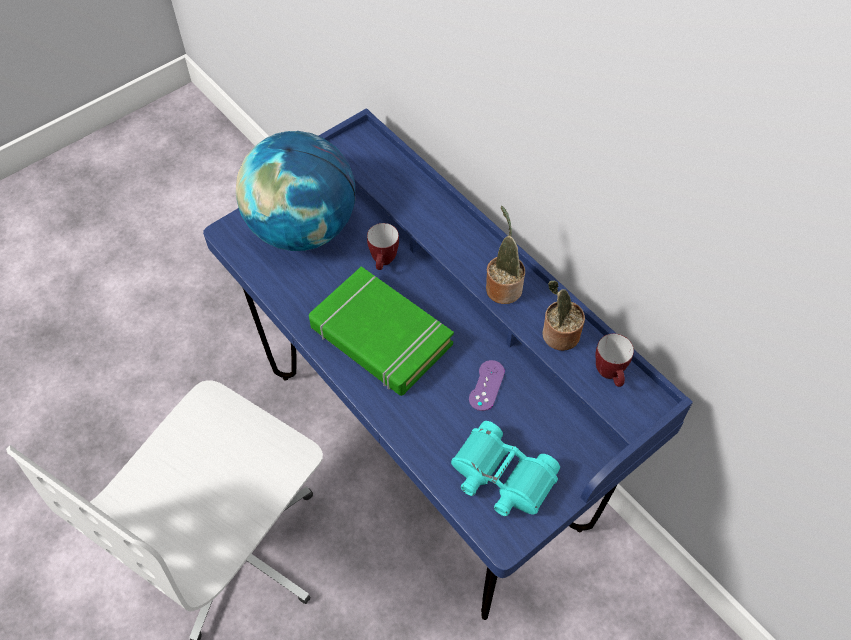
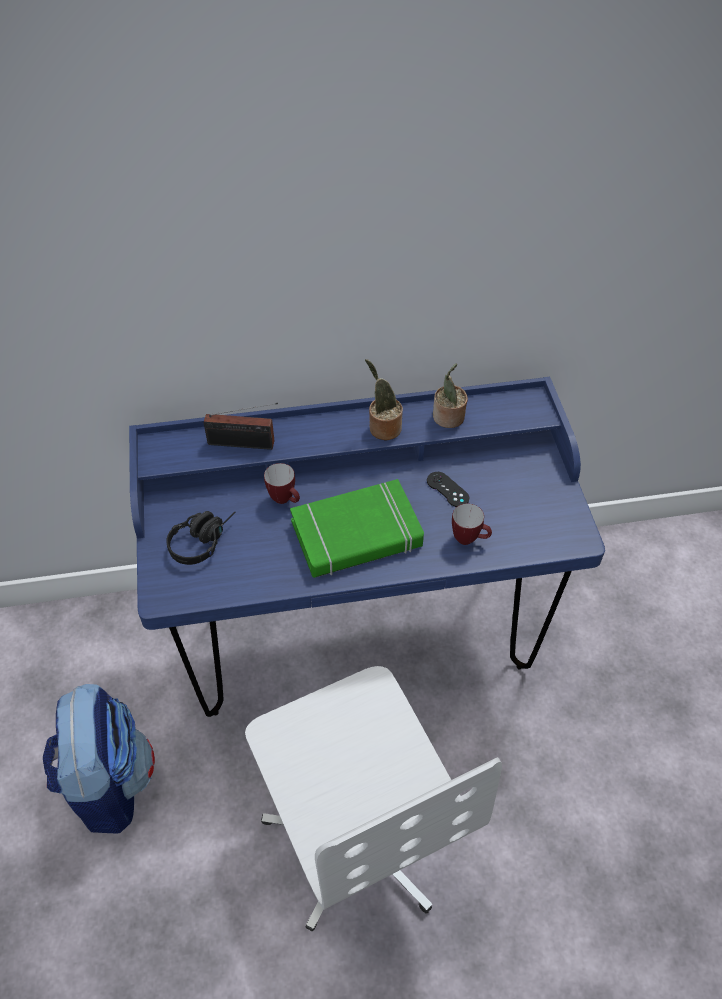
camera: 60 degrees left, 5 degrees down
globe [236,131,355,251] -> black headphones [166,511,235,565]
turquoise binoculars [451,421,560,516] -> none
purple game controller [469,360,505,411] -> black game controller [427,472,470,507]
mug [596,334,634,387] -> mug moved to [452,503,492,545]
none -> backpack [43,684,155,834]
none -> radio [204,403,278,450]

